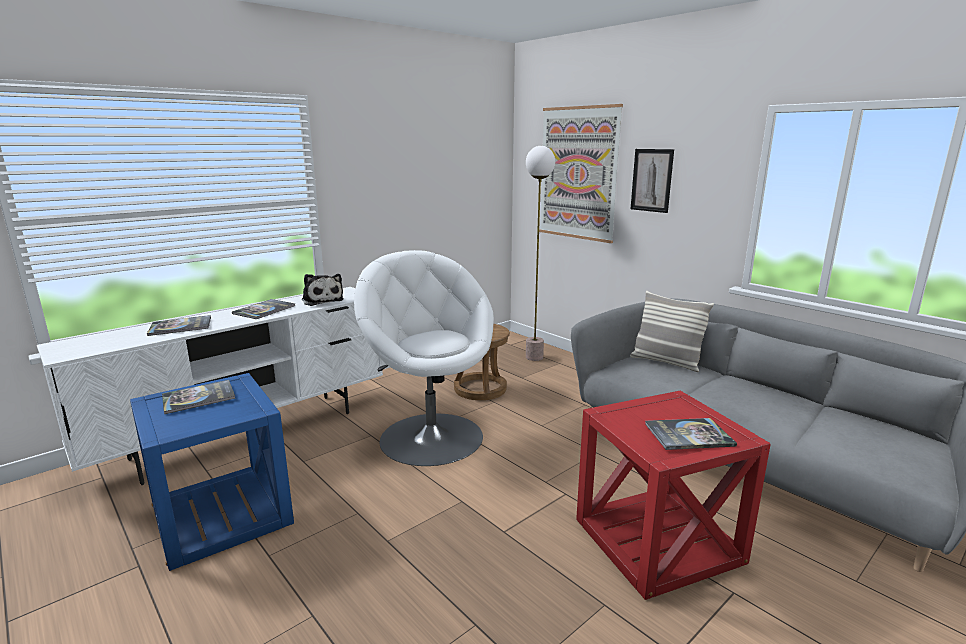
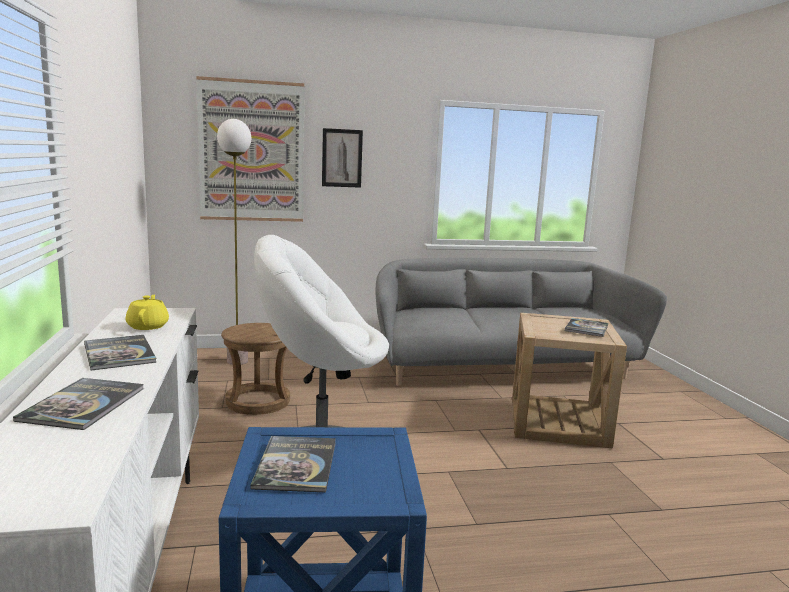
camera: 60 degrees left, 5 degrees down
plush toy [302,274,343,306] -> yellow teapot [125,295,169,330]
red side table [576,391,771,600] -> beige side table [511,313,627,448]
pillow [630,291,714,372] -> none

